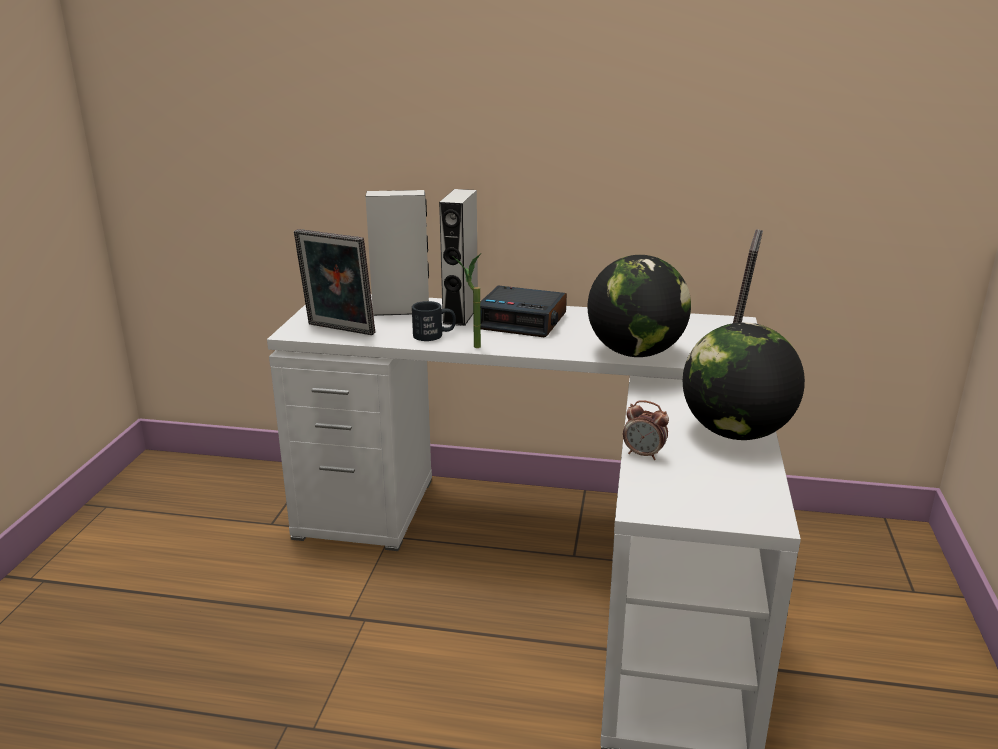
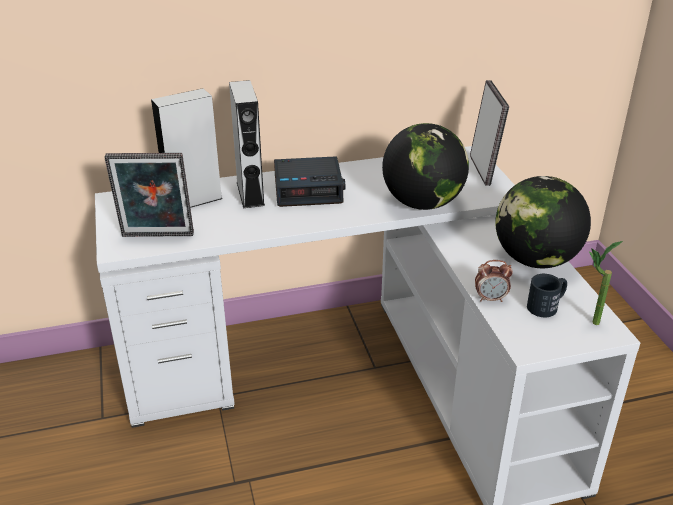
camera: 25 degrees left, 10 degrees up
black mug [412,301,456,341] -> black mug moved to [527,274,567,317]
potted plant [454,254,481,348] -> potted plant moved to [589,241,623,325]

